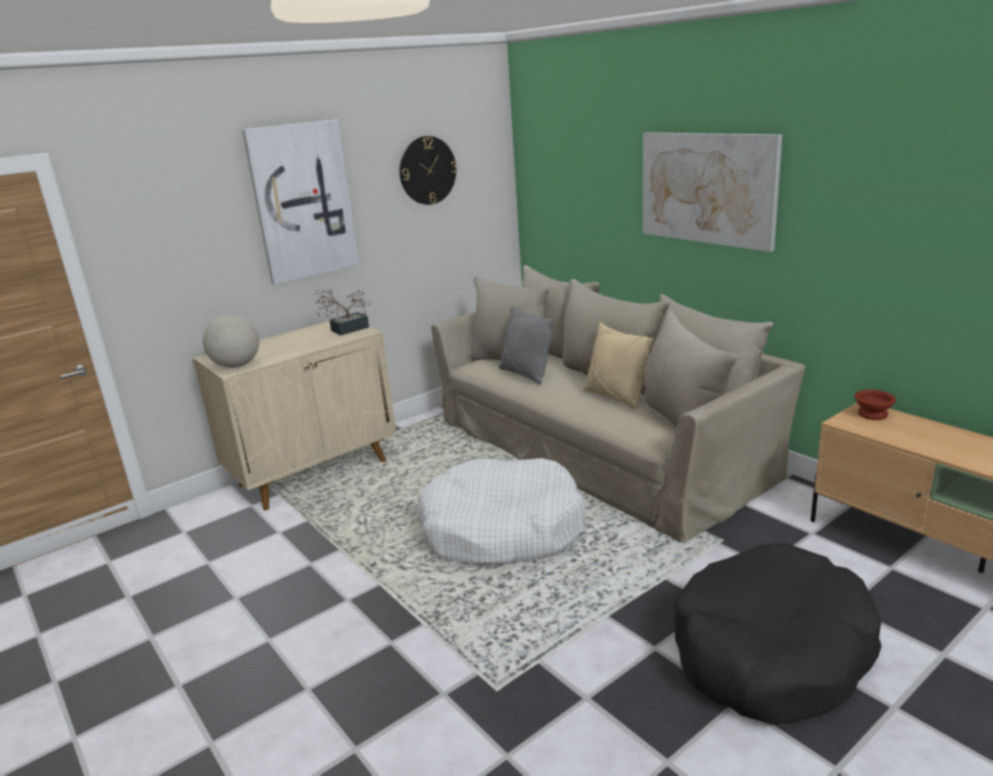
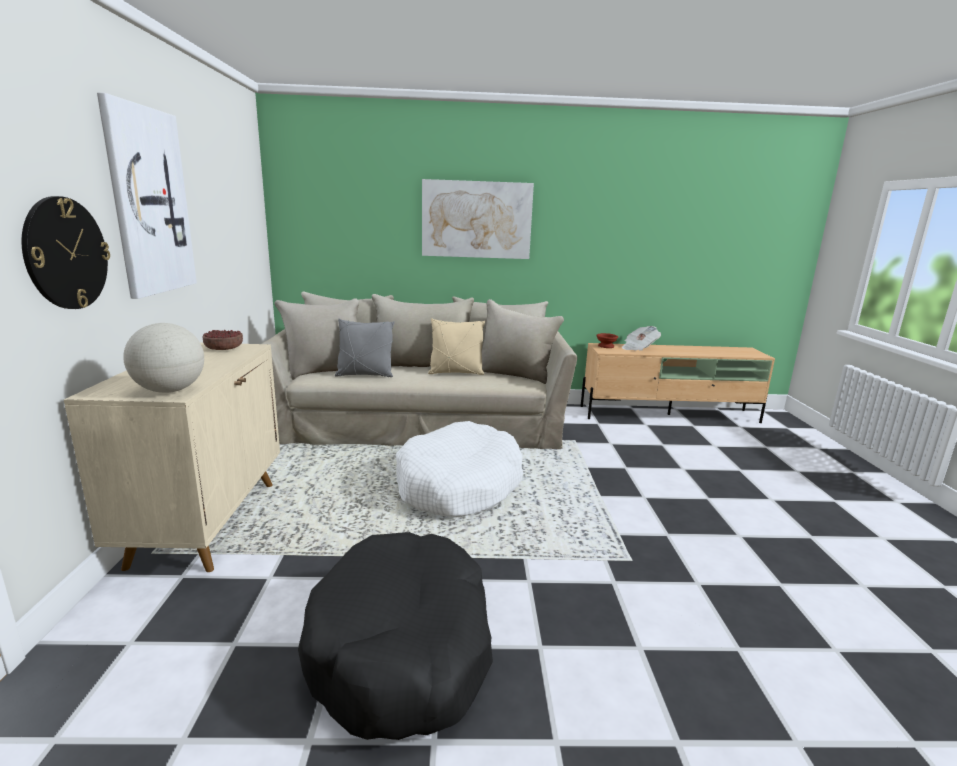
camera: 55 degrees left, 5 degrees down
potted plant [315,289,371,335] -> bowl [203,330,243,350]
wall clock [399,136,457,205] -> wall clock moved to [22,196,110,309]
black dog bed [674,543,882,724] -> black dog bed moved to [298,532,493,740]
none -> newspaper [622,326,661,351]

